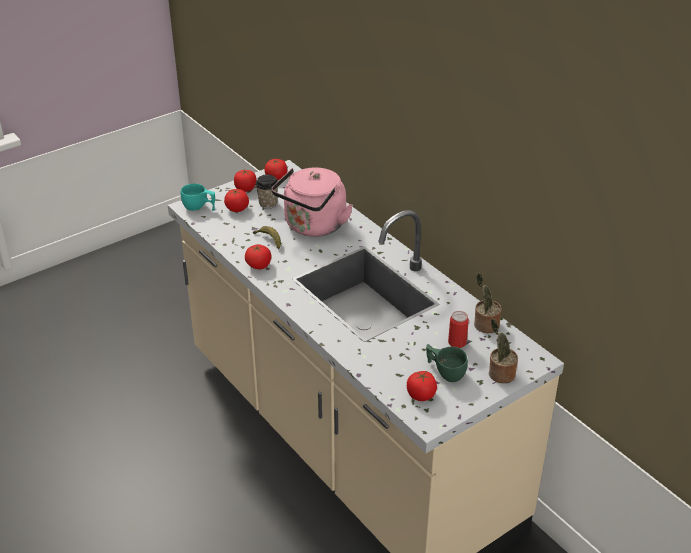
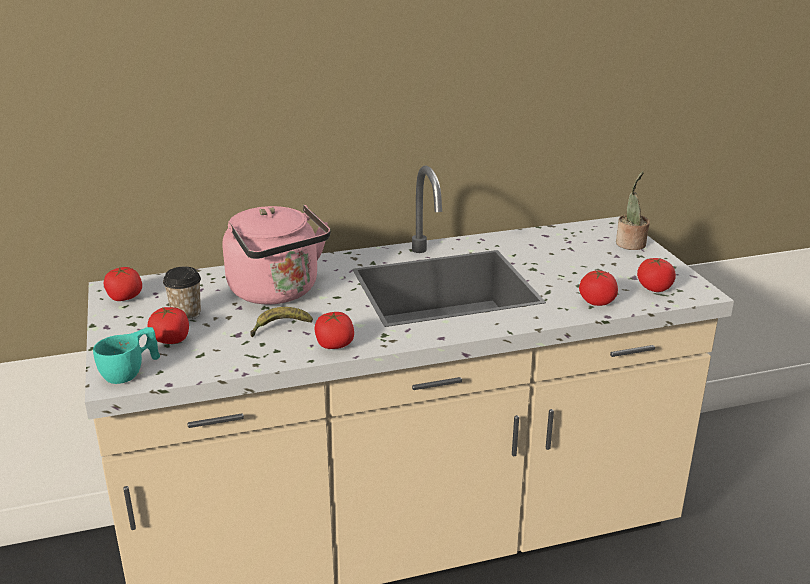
camera: 70 degrees left, 10 degrees down
tomato [234,170,256,192] -> tomato moved to [579,271,618,306]
green cup [426,344,468,382] -> none
can [448,311,469,348] -> none
potted plant [474,273,502,333] -> none

